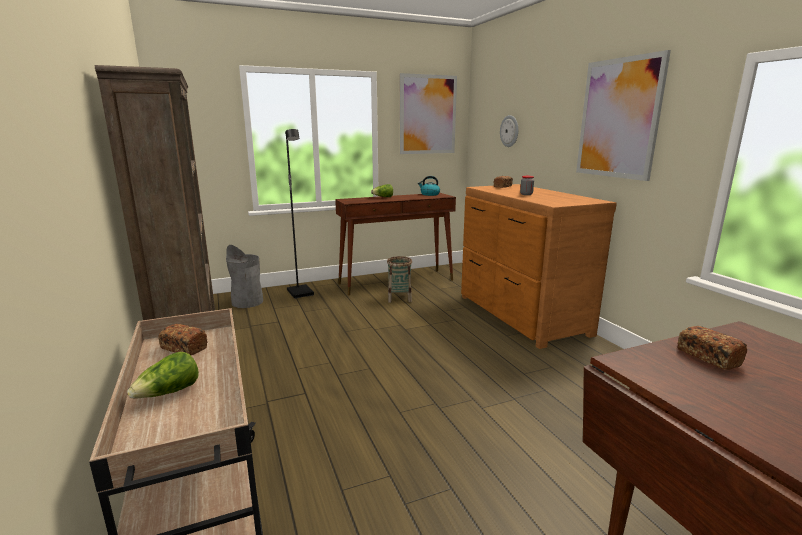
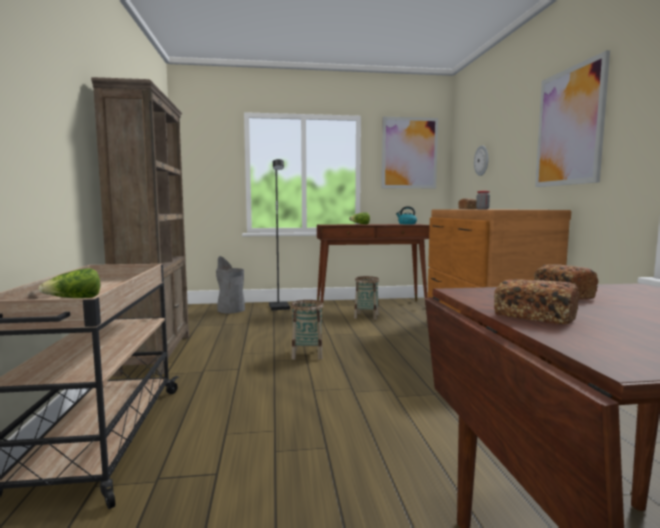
camera: 15 degrees right, 10 degrees down
bread [158,324,207,355] -> bread moved to [494,279,579,324]
none -> basket [291,300,323,360]

